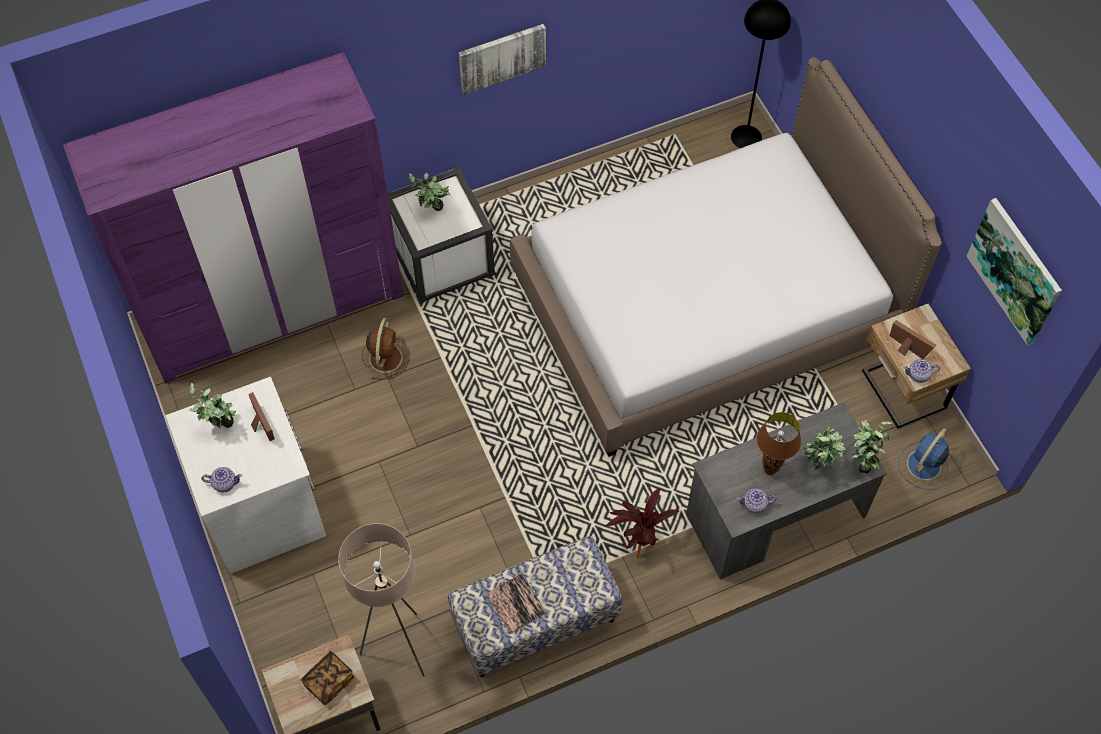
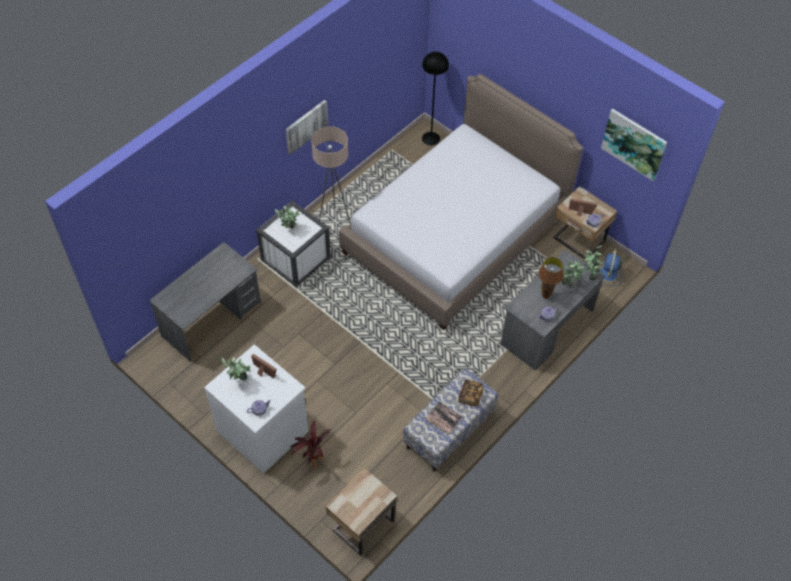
camera: 25 degrees left, 5 degrees down
purple wardrobe [63,52,404,383] -> grey desk [149,242,261,362]
book [300,651,355,705] -> book moved to [458,380,484,407]
beige floor lamp [338,523,425,677] -> beige floor lamp moved to [311,126,351,224]
brown fan [362,318,410,379] -> none
potted plant [604,488,679,558] -> potted plant moved to [290,421,331,469]

